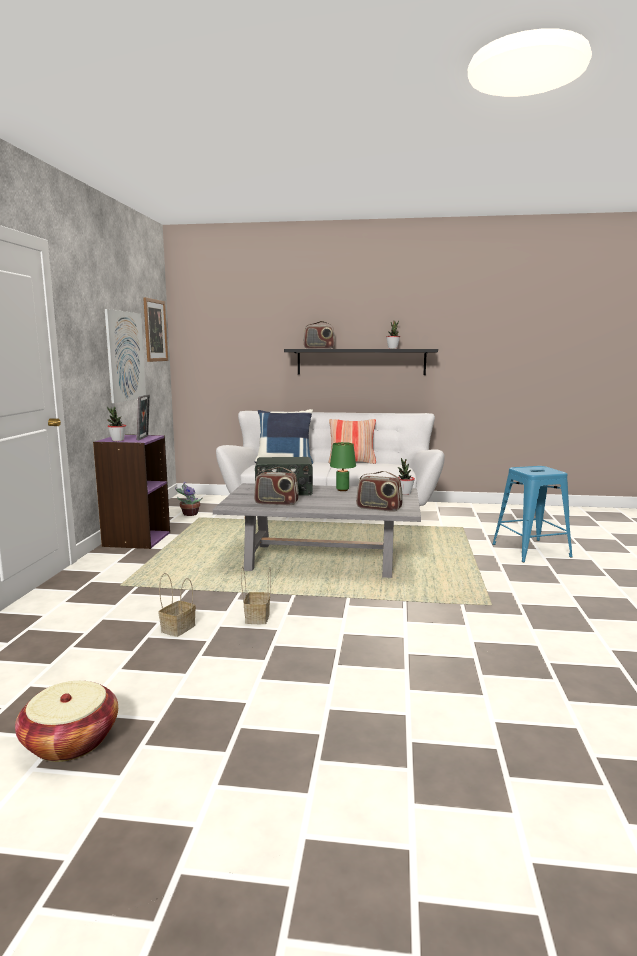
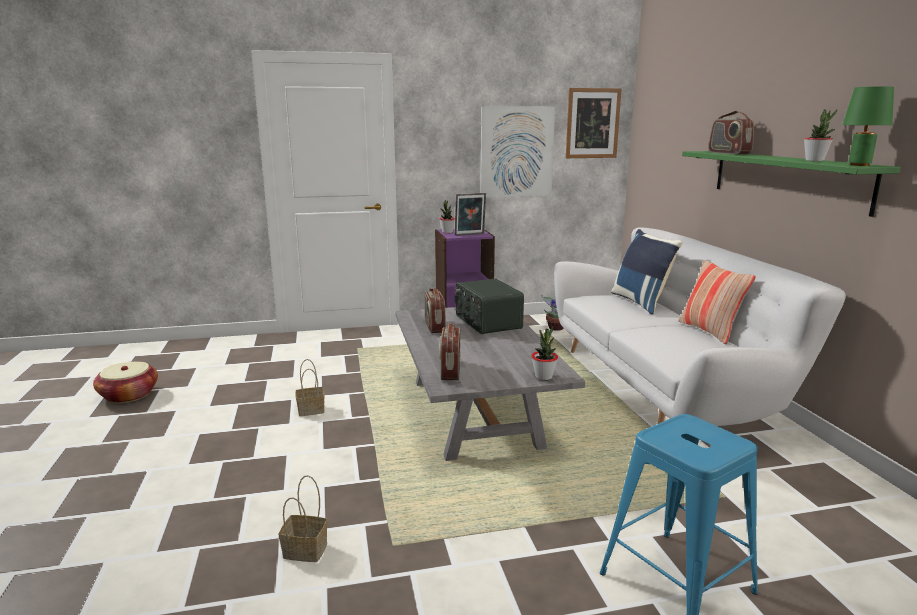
camera: 70 degrees right, 5 degrees up
basket [159,573,196,637] -> basket moved to [279,475,327,562]
black shelf [284,349,438,375] -> green shelf [682,151,901,217]
green table lamp [330,442,356,491] -> green table lamp moved to [843,86,894,166]

